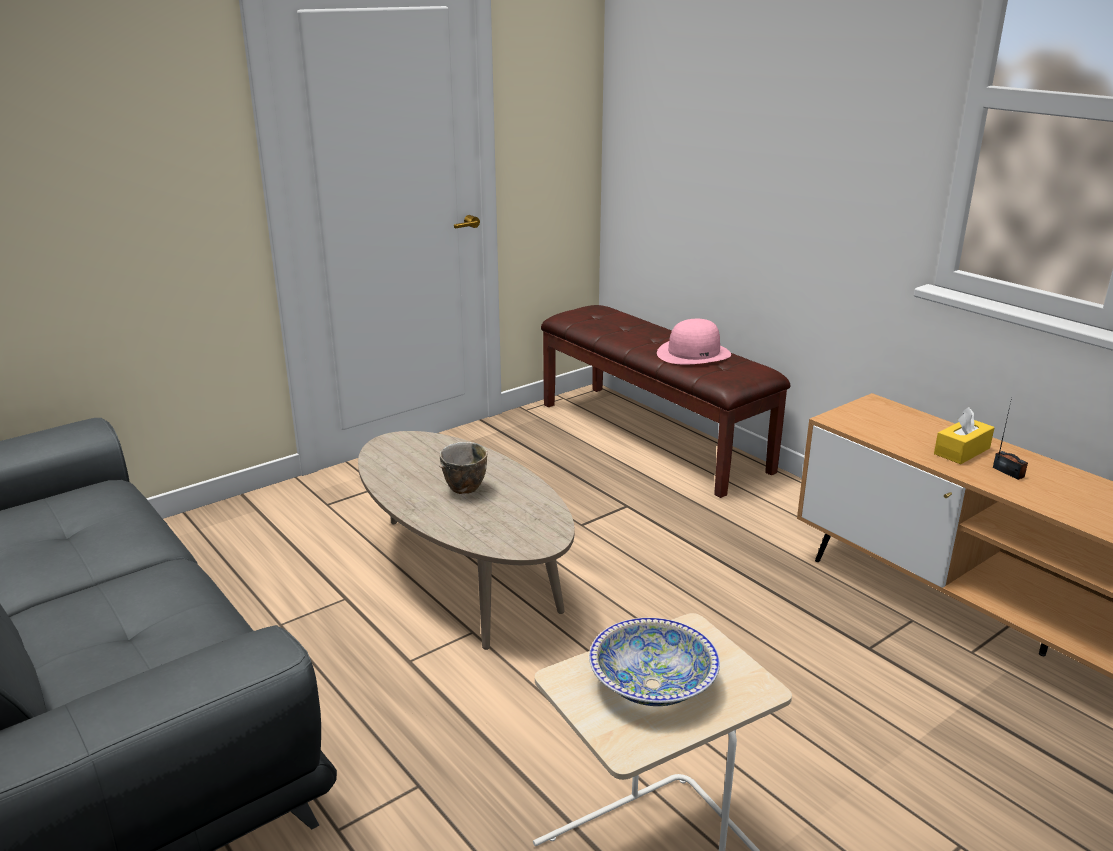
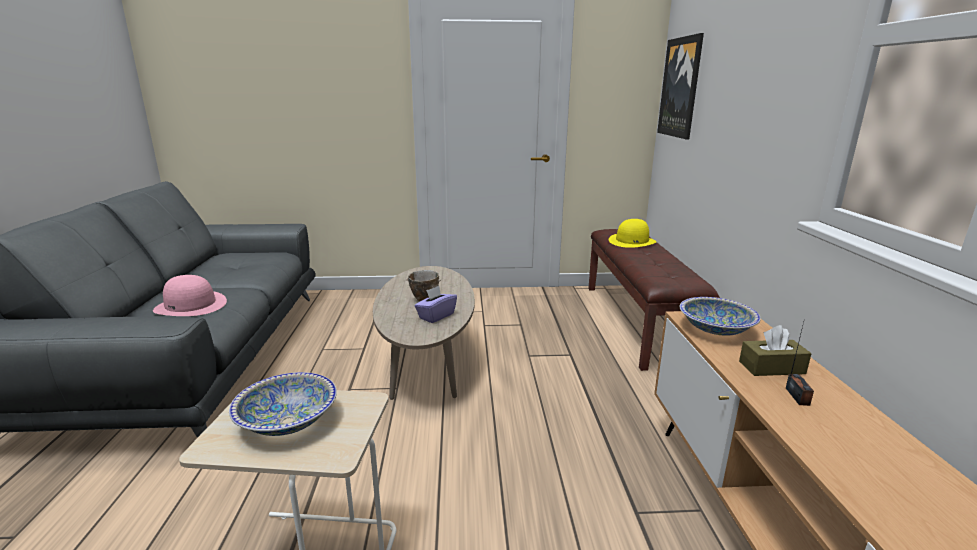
camera: 35 degrees right, 5 degrees down
pink hat [657,319,731,365] -> pink hat moved to [153,275,227,316]
yellow tissue box [934,407,995,464] -> brown tissue box [739,325,812,376]
none -> purple tissue box [415,286,457,323]
none -> yellow hat [609,219,656,248]
none -> picture [657,33,704,140]
none -> bowl [680,297,761,336]

